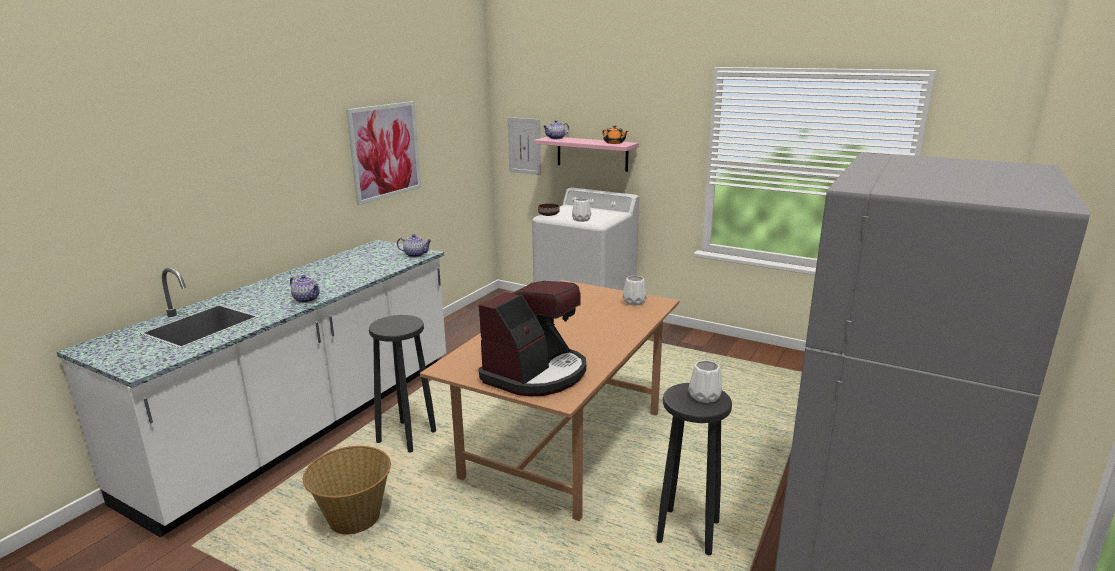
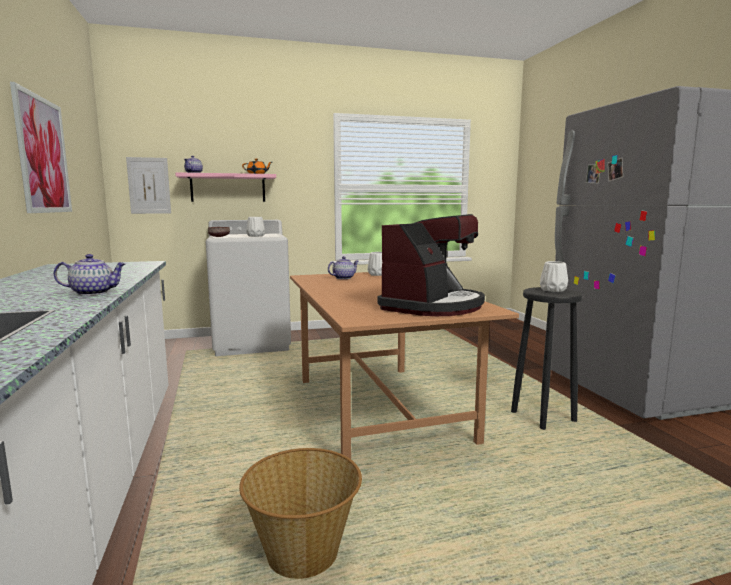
camera: 45 degrees left, 10 degrees down
black stool [369,315,436,453] -> none
teapot [397,234,432,257] -> teapot moved to [328,256,359,279]
coffee machine [479,281,586,396] -> coffee machine turned 45 degrees clockwise [377,214,485,316]

